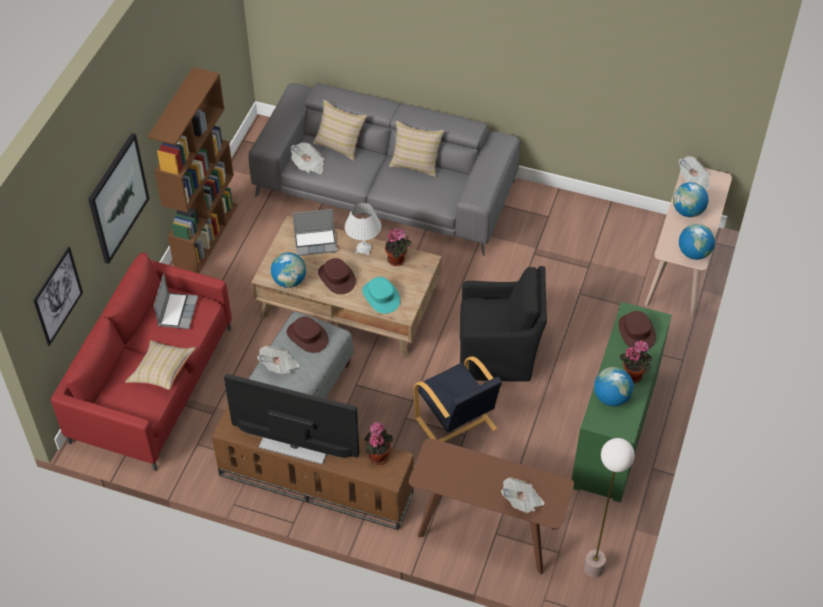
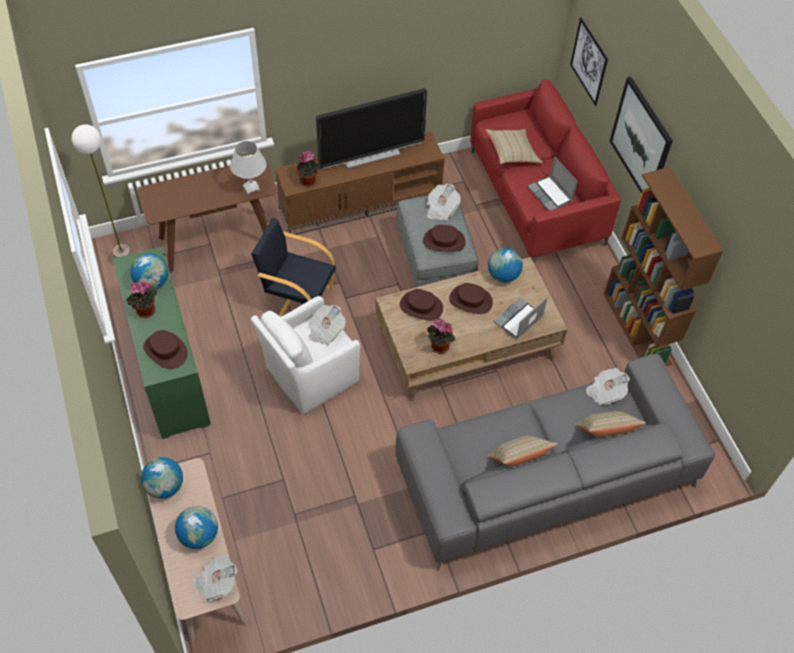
camera: 140 degrees right, 5 degrees up
white table lamp [345,203,381,256] -> white table lamp moved to [230,141,266,194]
turquoise hat [362,277,400,314] -> brown hat [400,289,443,321]
black armchair [460,266,547,382] -> white armchair [251,296,360,414]
newspaper [501,477,544,513] -> newspaper moved to [308,305,346,345]

